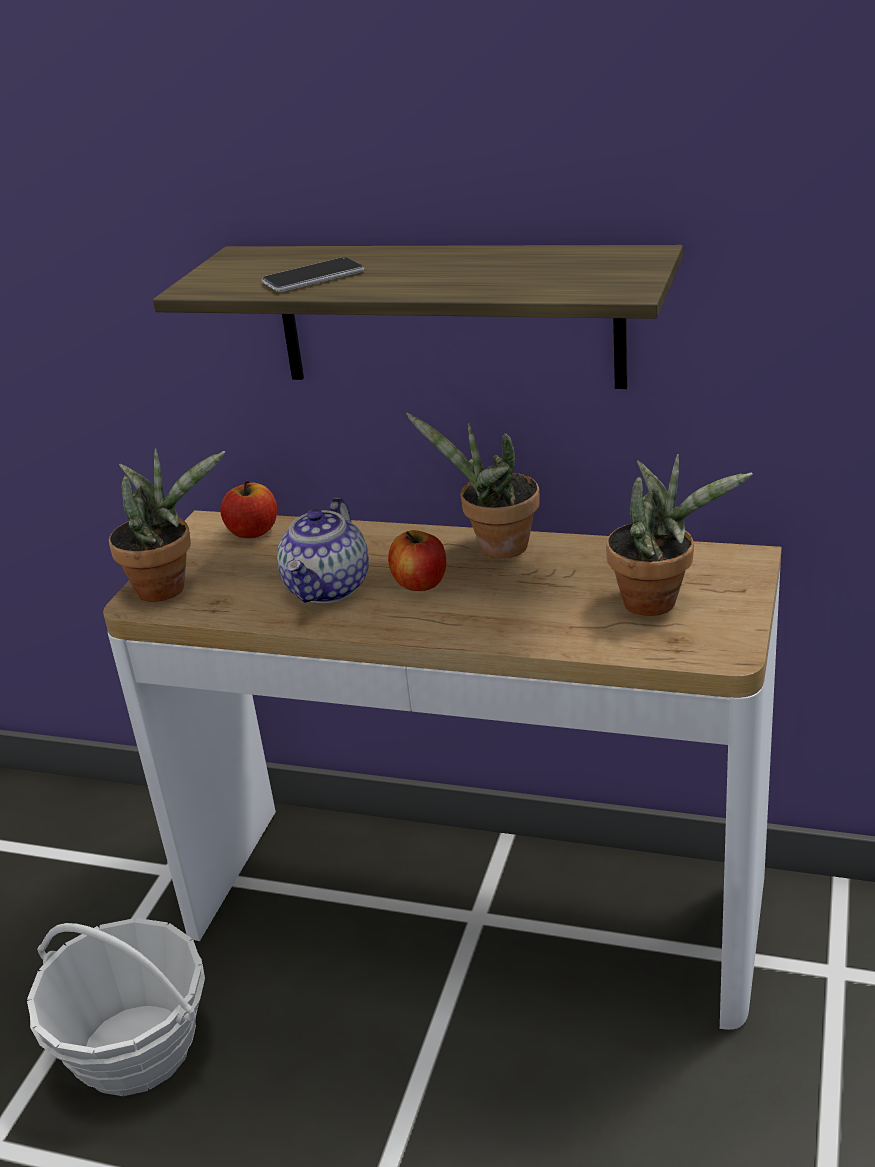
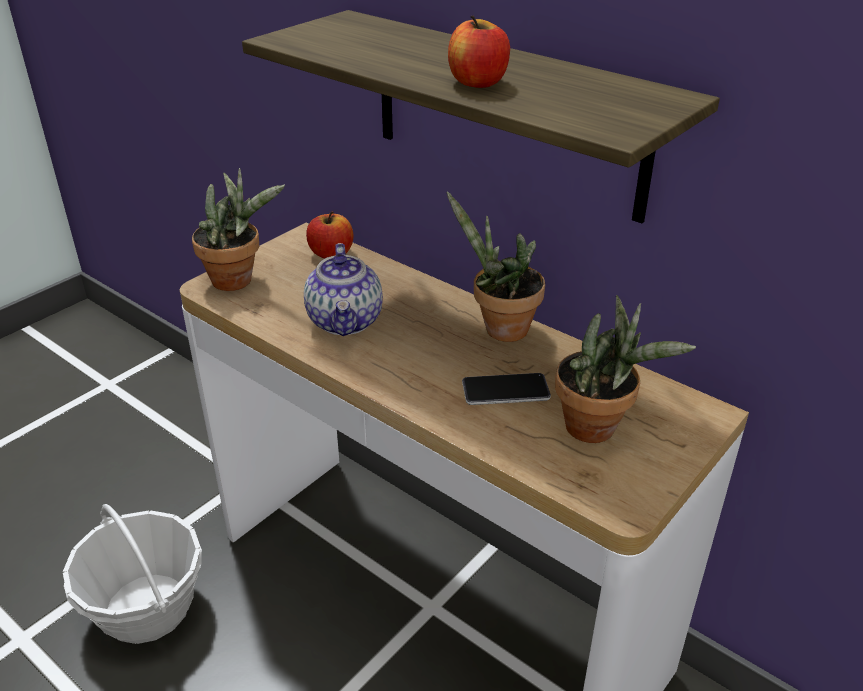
camera: 20 degrees right, 5 degrees up
phone [262,257,364,292] -> phone moved to [462,373,551,405]
teapot [277,498,369,603] -> teapot turned 45 degrees counterclockwise [304,243,383,336]
apple [388,530,446,591] -> apple moved to [448,15,510,88]

